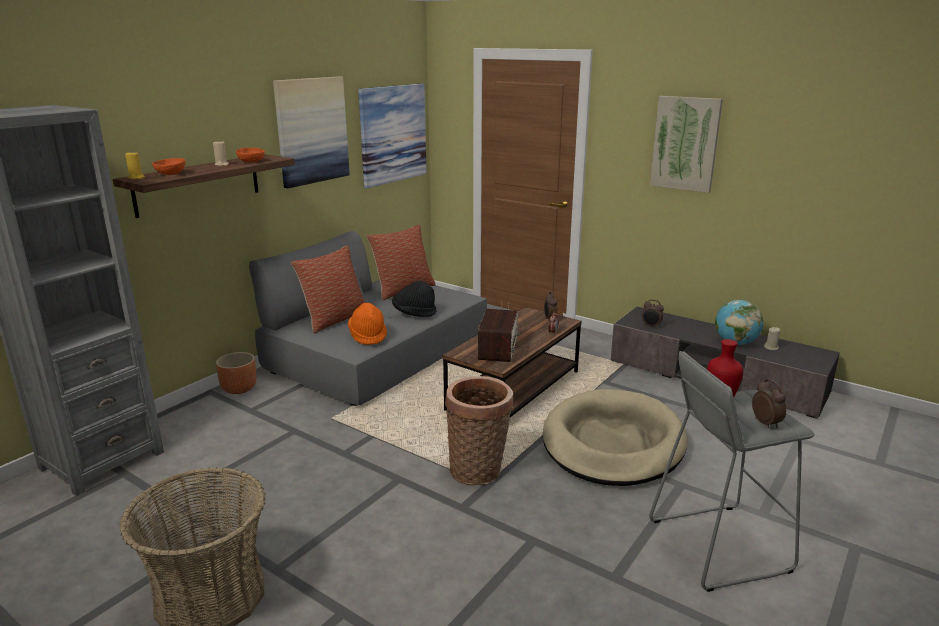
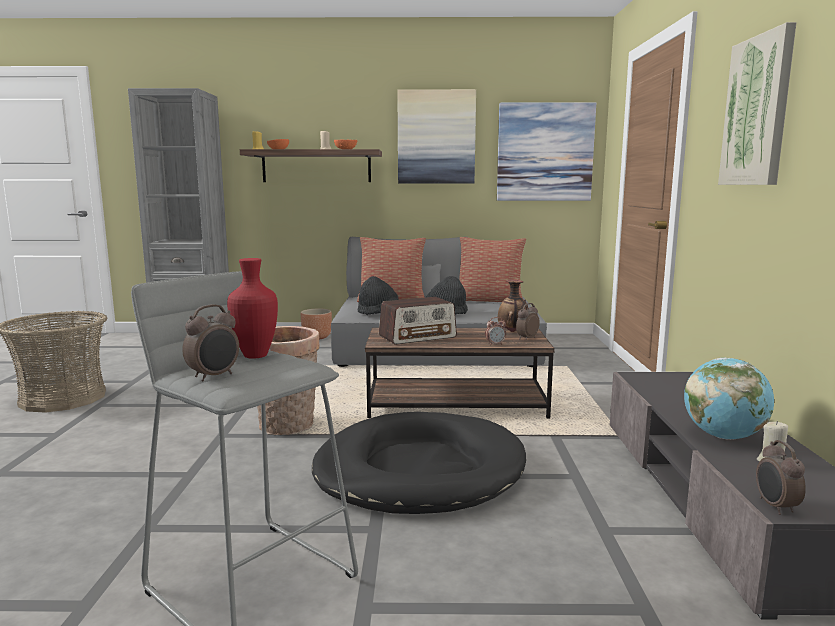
camera: 55 degrees right, 10 degrees down
orange hat [348,303,387,345] -> black hat [358,276,398,315]
beige dog bed [543,389,687,486] -> black dog bed [312,412,526,514]
alarm clock [642,299,664,328] -> alarm clock moved to [756,440,806,515]
none -> vase [498,279,528,332]

